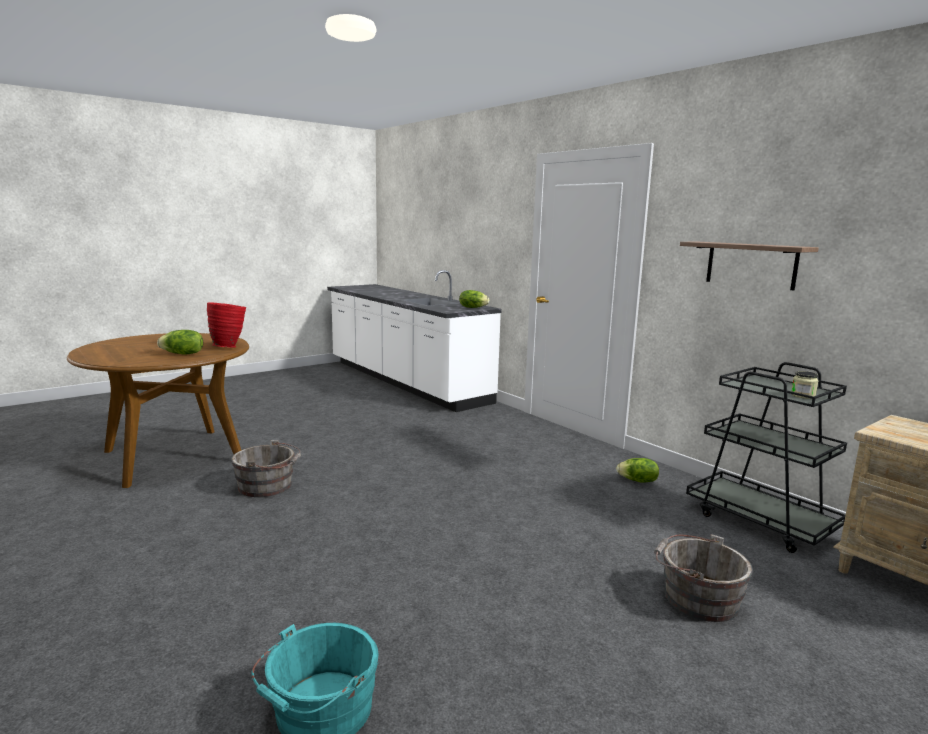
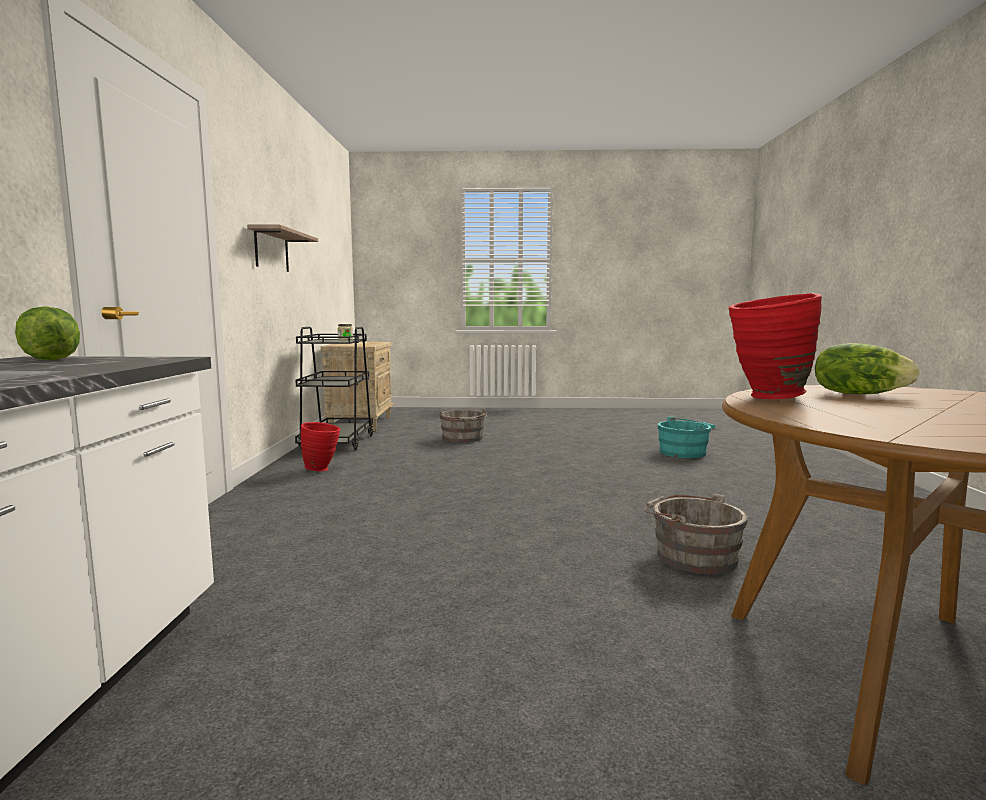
camera: 140 degrees left, 5 degrees down
lettuce [616,458,659,483] -> red vase [301,422,340,472]

